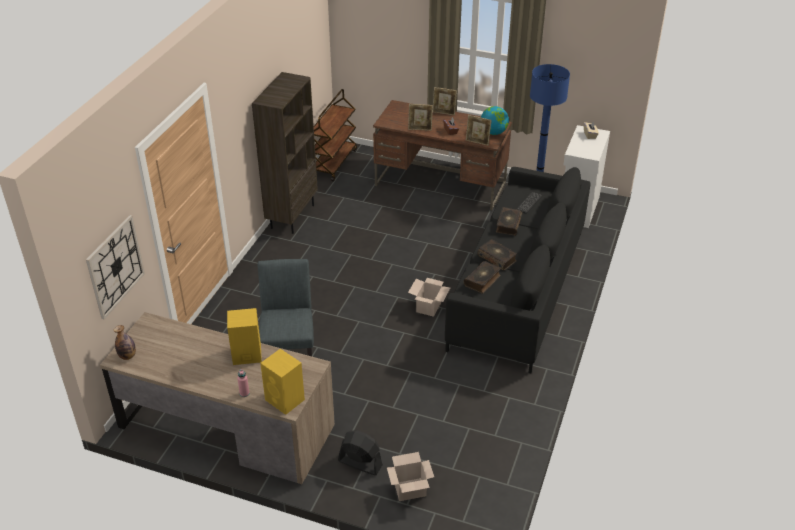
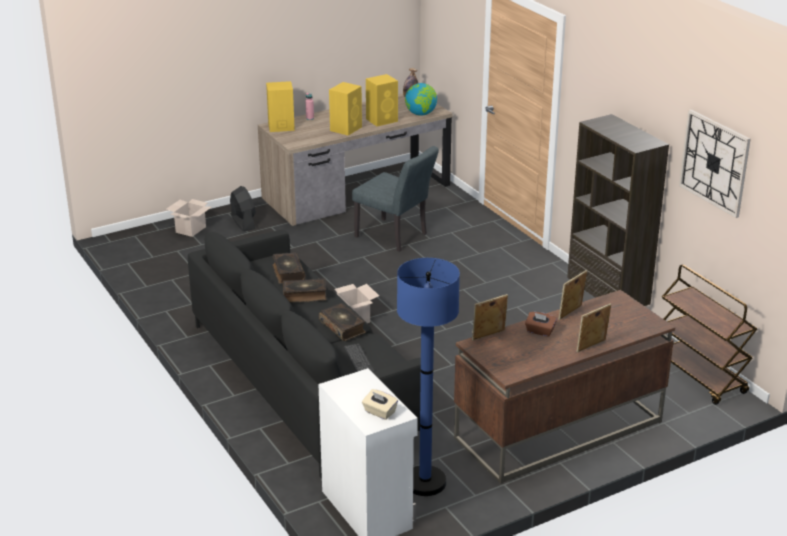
camera: 130 degrees right, 10 degrees down
wall clock [86,215,145,319] -> wall clock moved to [679,110,751,218]
black fan [338,430,383,475] -> black fan turned 90 degrees counterclockwise [230,186,256,231]
globe [481,106,509,135] -> globe moved to [405,83,437,116]
none -> yellow speaker [366,74,398,126]

